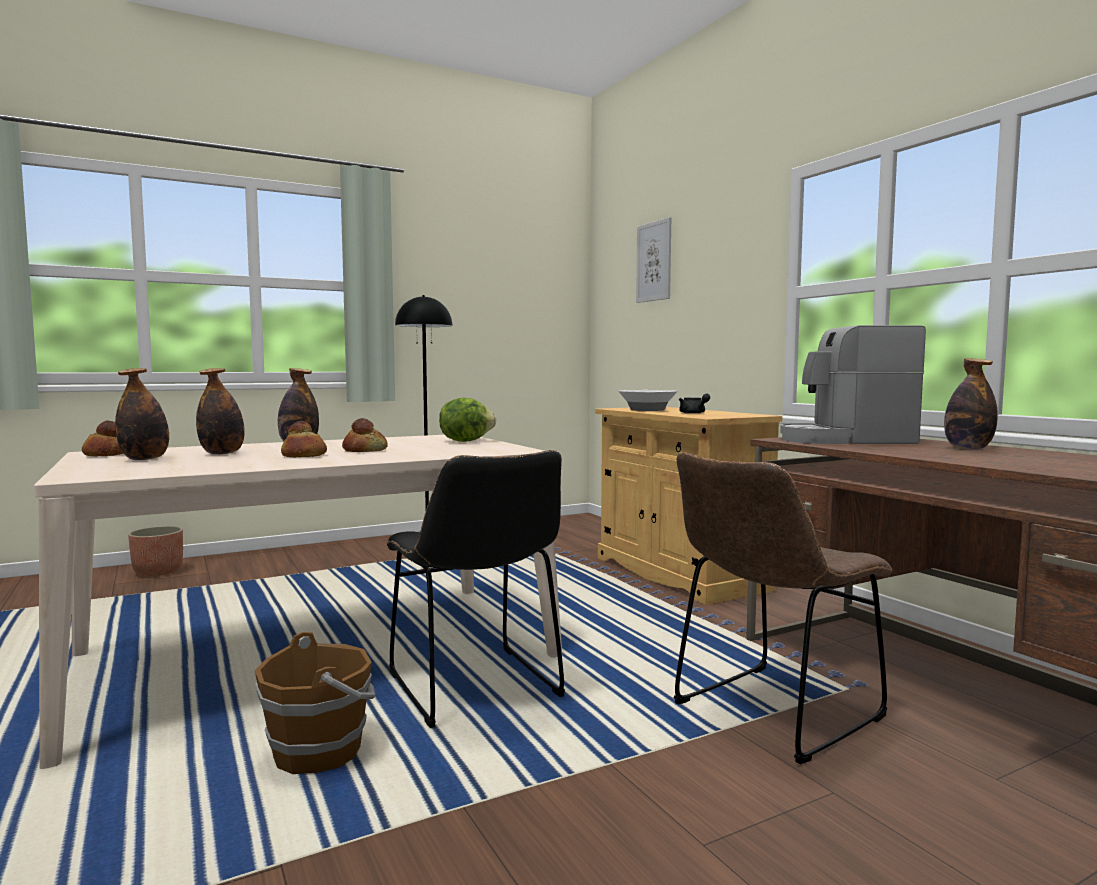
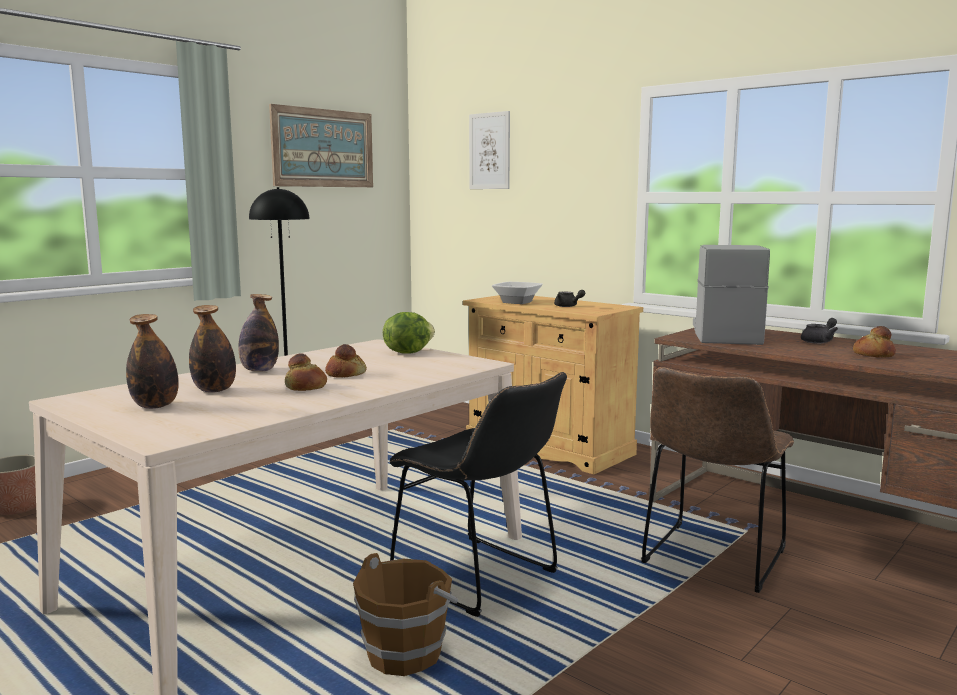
camera: 20 degrees left, 5 degrees up
bread [82,421,124,456] -> bread moved to [853,326,896,358]
coffee machine [780,325,926,444] -> coffee machine turned 120 degrees clockwise [693,245,770,345]
bottle [944,358,998,449] -> grey teapot [801,318,838,344]
none -> picture [269,104,373,187]

